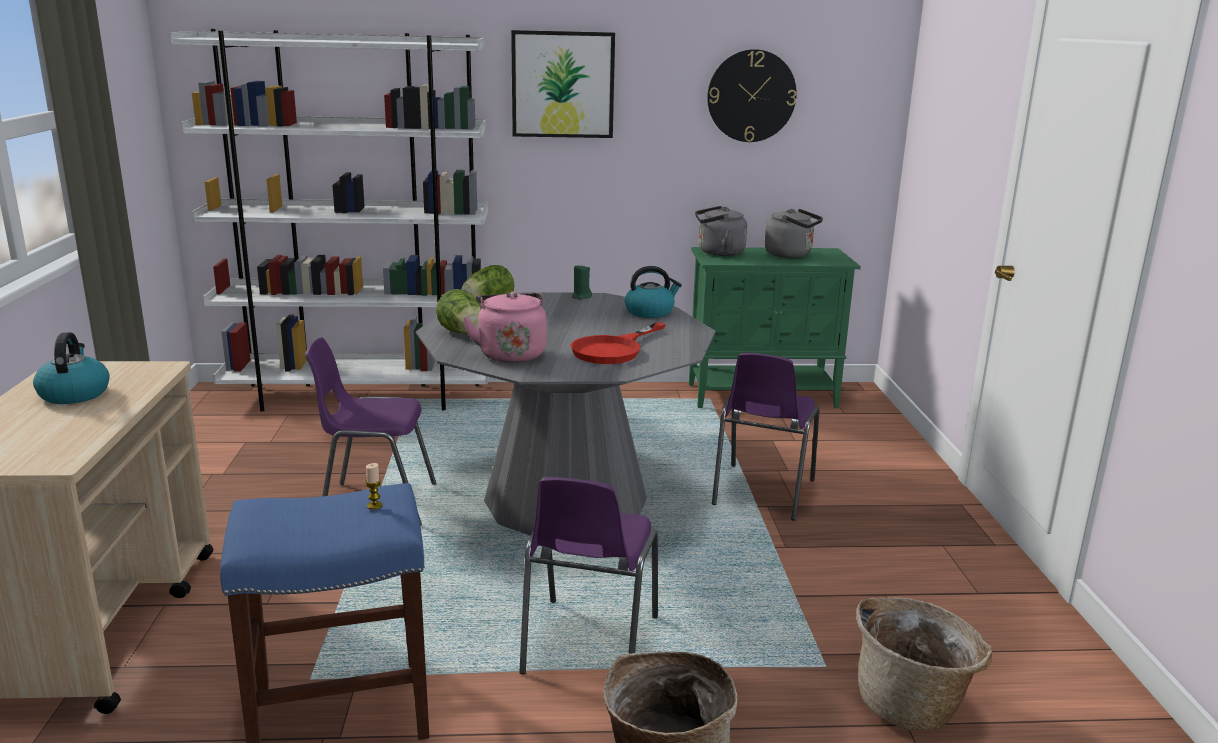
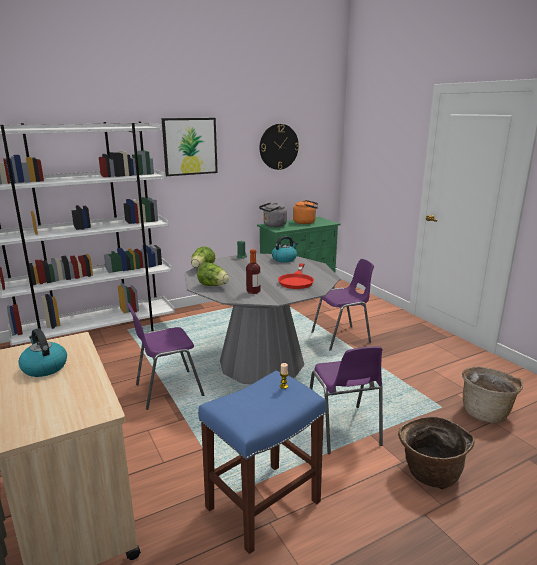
camera: 25 degrees left, 0 degrees up
pink kettle [463,291,547,363] -> bottle [246,249,261,294]
purple chair [712,353,820,521] -> purple chair turned 105 degrees counterclockwise [311,259,374,350]
grey kettle [765,209,823,258] -> orange kettle [293,200,318,224]

